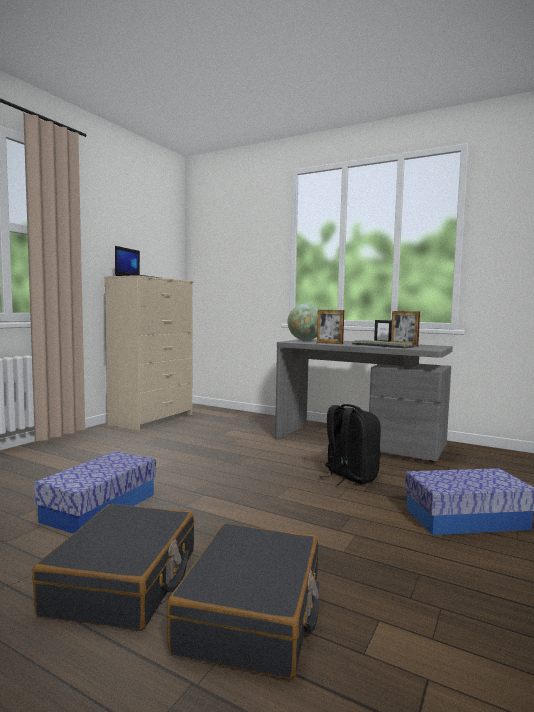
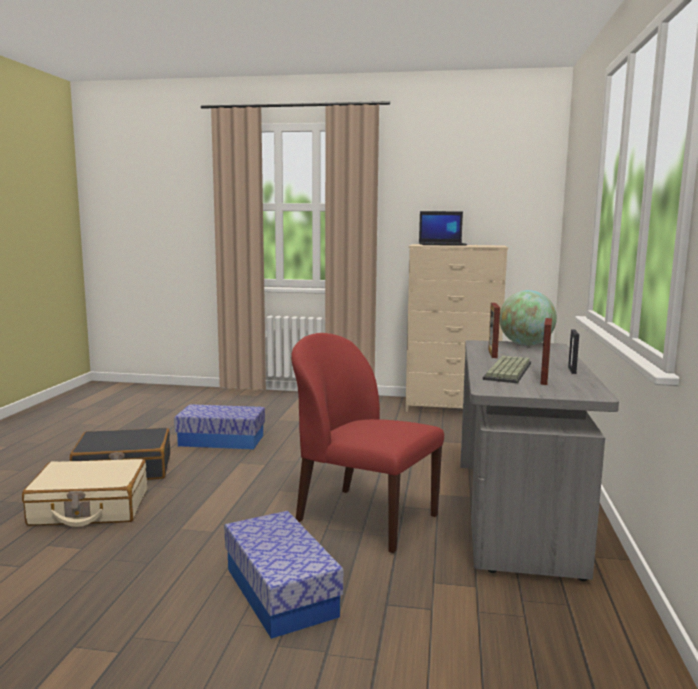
camera: 70 degrees right, 5 degrees up
black suitcase [167,524,320,680] -> beige suitcase [22,459,147,527]
black backpack [319,404,381,485] -> red chair [291,333,444,553]

